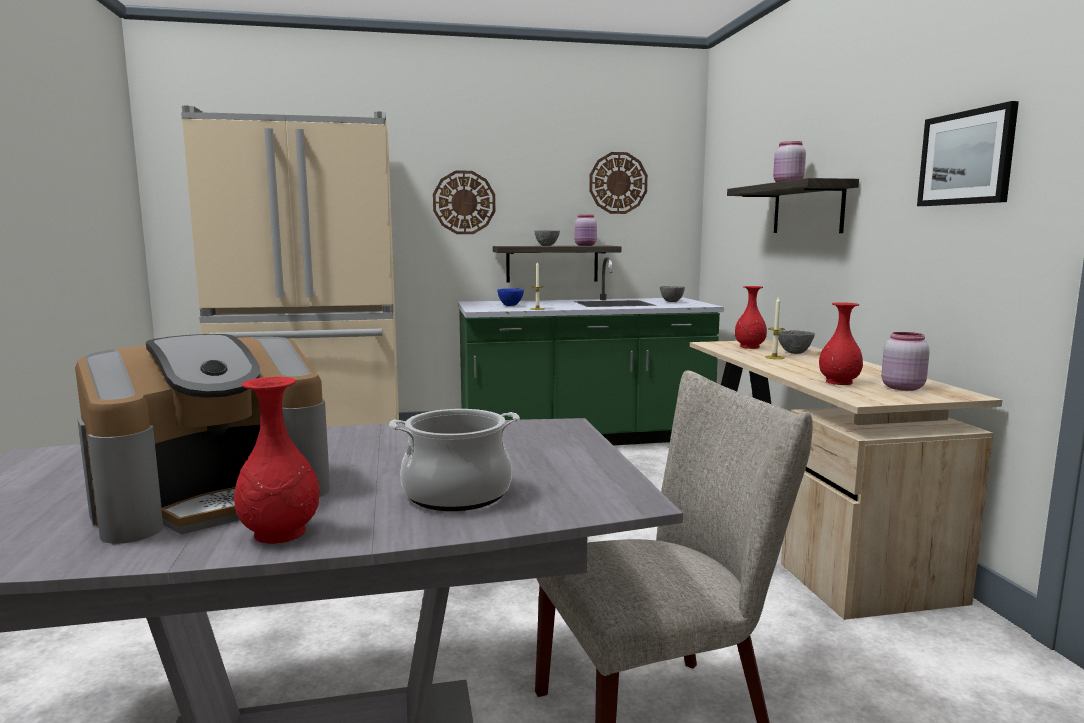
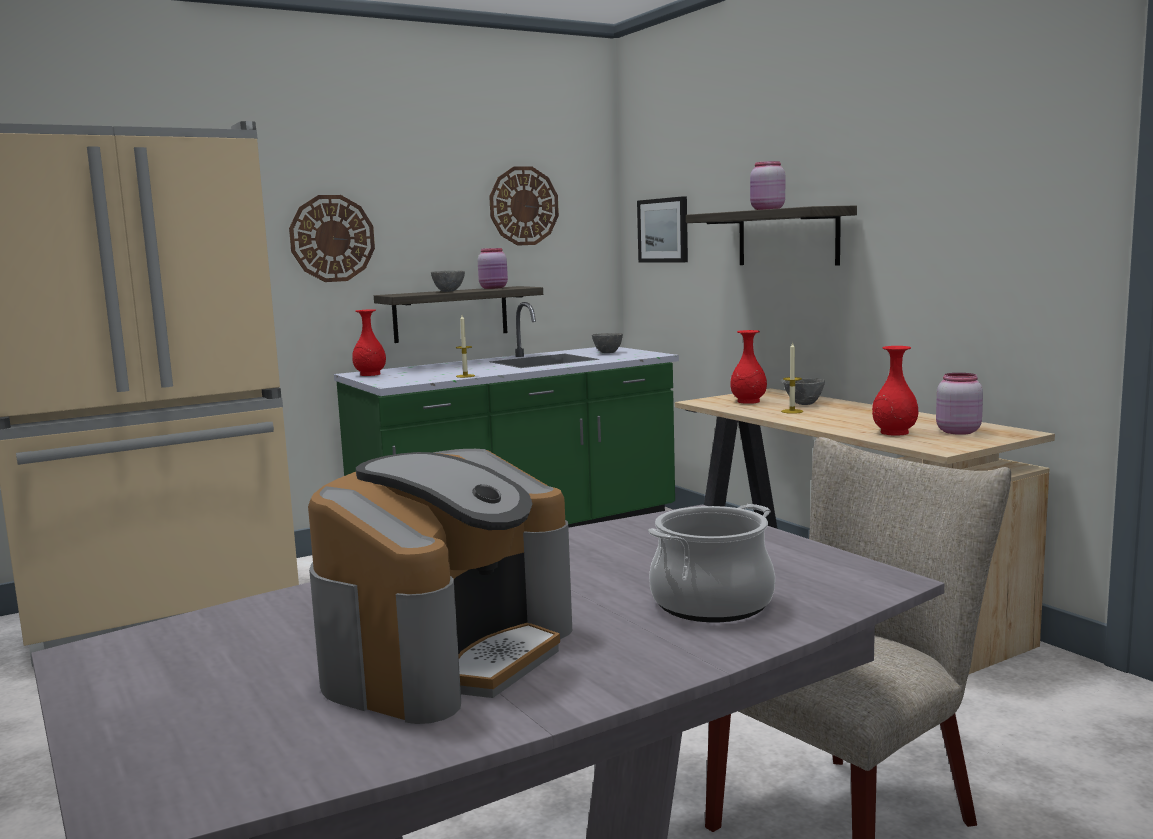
camera: 20 degrees left, 0 degrees up
red vase [234,377,319,544] -> red vase moved to [352,309,386,376]
blue bowl [497,288,524,306] -> none
picture [917,101,1019,206] -> picture moved to [637,196,688,263]

